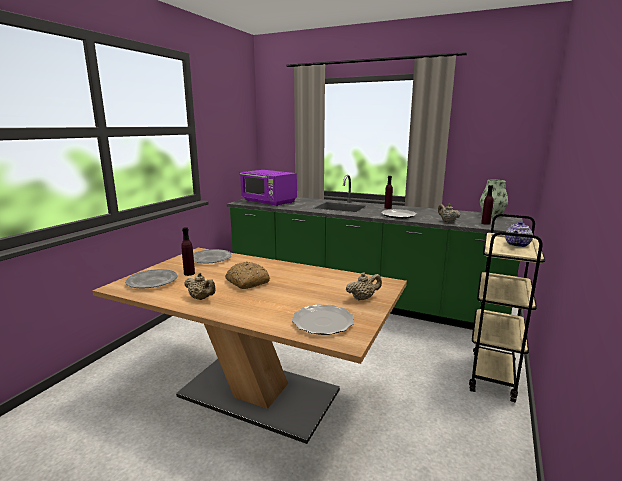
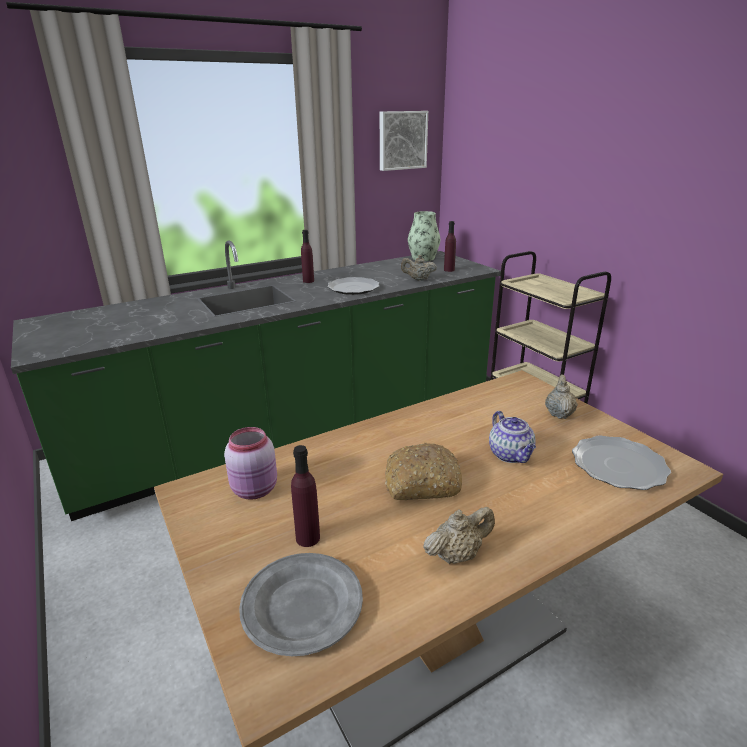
camera: 55 degrees left, 10 degrees up
grey plate [193,249,232,263] -> pink jar [224,427,277,500]
purple microwave [239,170,297,206] -> none
teapot [505,222,533,247] -> teapot moved to [489,411,536,463]
none -> picture [380,111,428,171]

